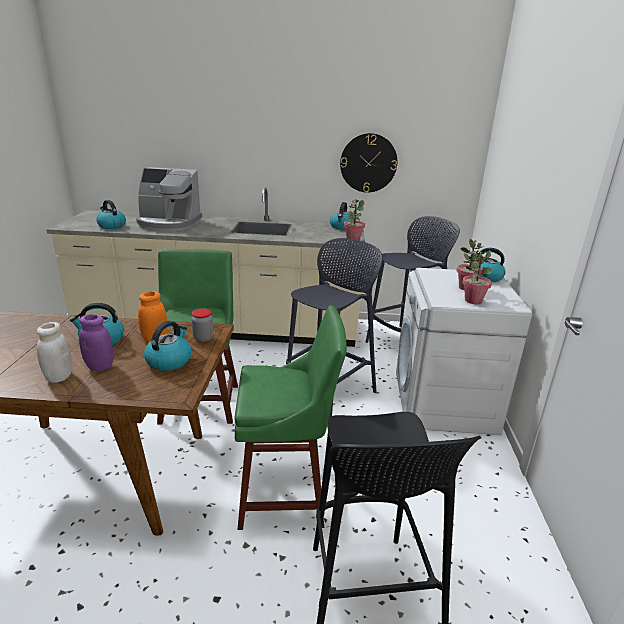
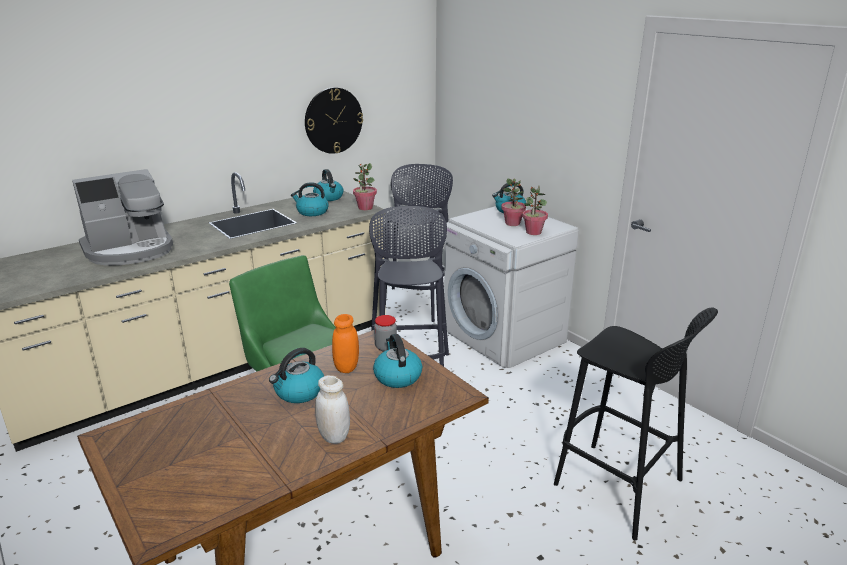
camera: 40 degrees left, 0 degrees up
purple jar [79,314,114,371] -> none
kettle [96,200,126,229] -> kettle moved to [291,182,329,216]
green chair [235,305,347,530] -> none

